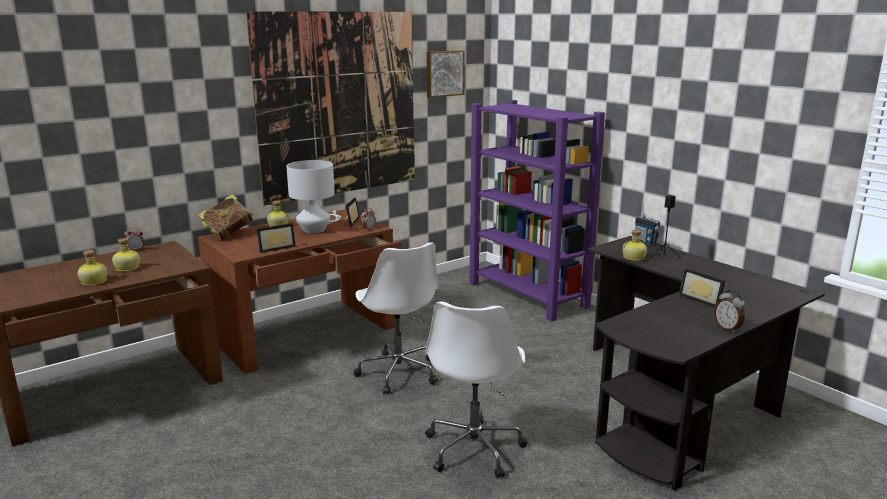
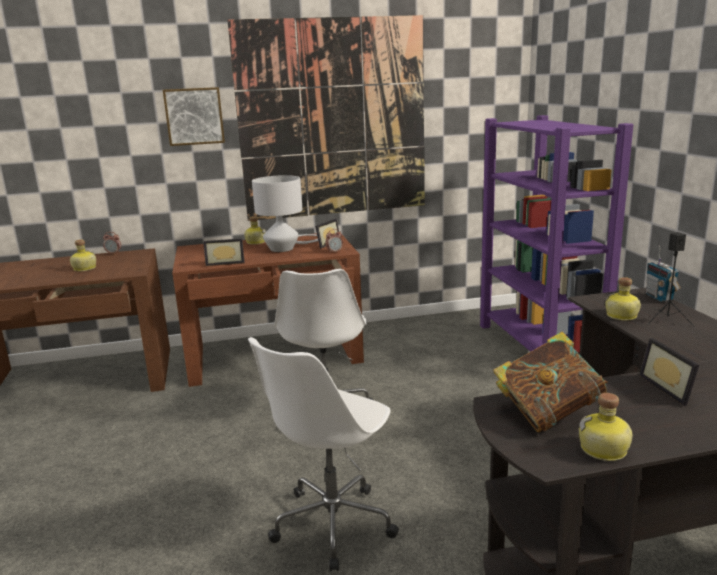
camera: 25 degrees right, 0 degrees up
bottle [77,250,107,285] -> bottle moved to [578,393,633,461]
book [198,194,254,240] -> book moved to [493,331,607,432]
picture [427,50,465,98] -> picture moved to [163,87,225,146]
alarm clock [714,290,745,333] -> none

